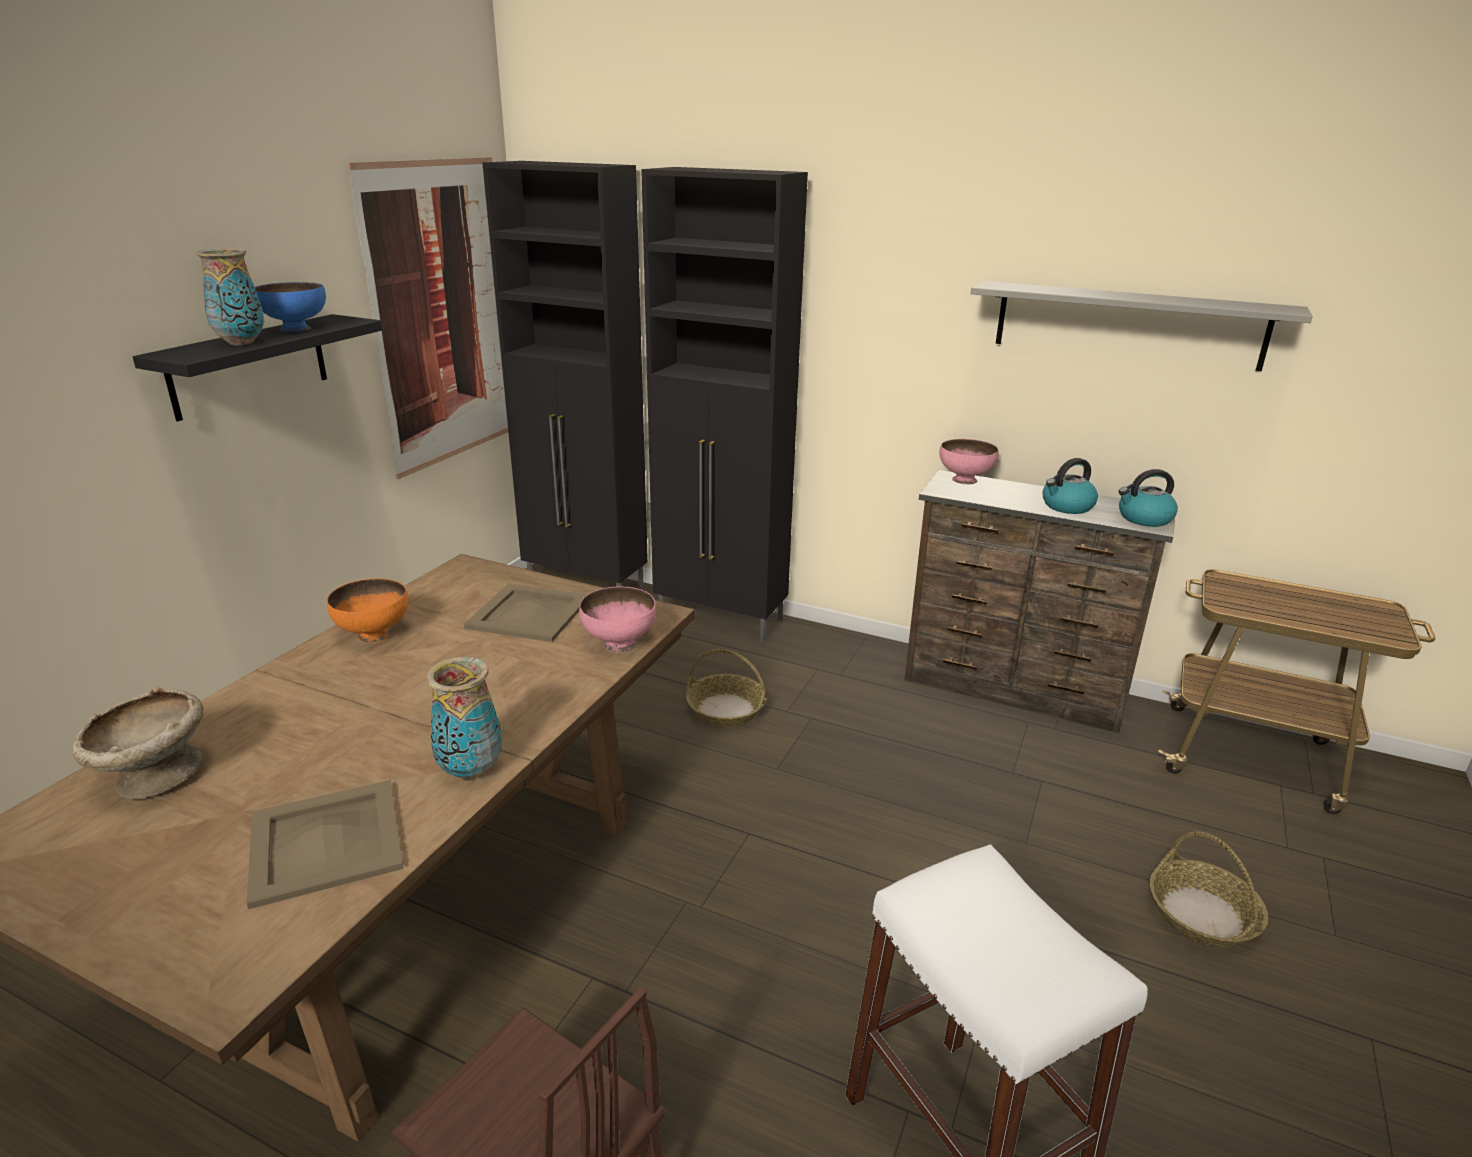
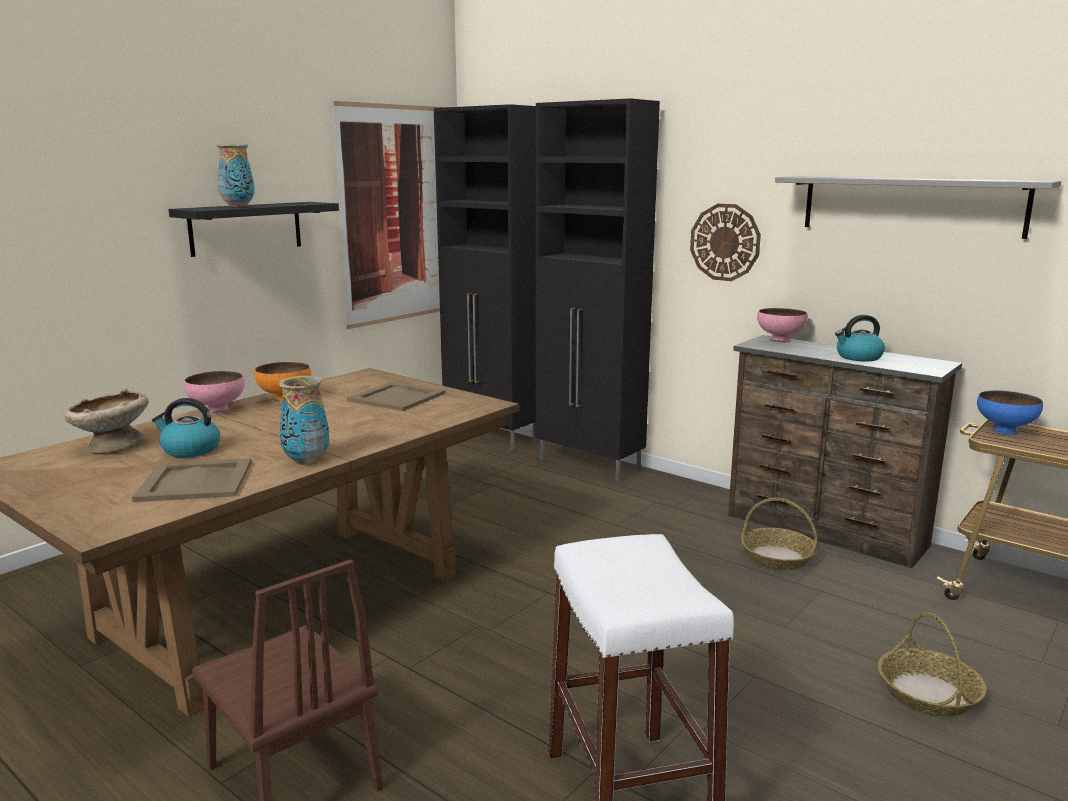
camera: 15 degrees right, 10 degrees down
blue bowl [255,282,326,332] -> blue bowl moved to [977,390,1043,435]
pink bowl [579,586,656,653] -> pink bowl moved to [184,371,245,415]
basket [686,649,767,727] -> basket moved to [741,498,818,570]
kettle [1118,469,1178,527] -> kettle moved to [152,398,220,458]
none -> wall clock [690,204,761,281]

